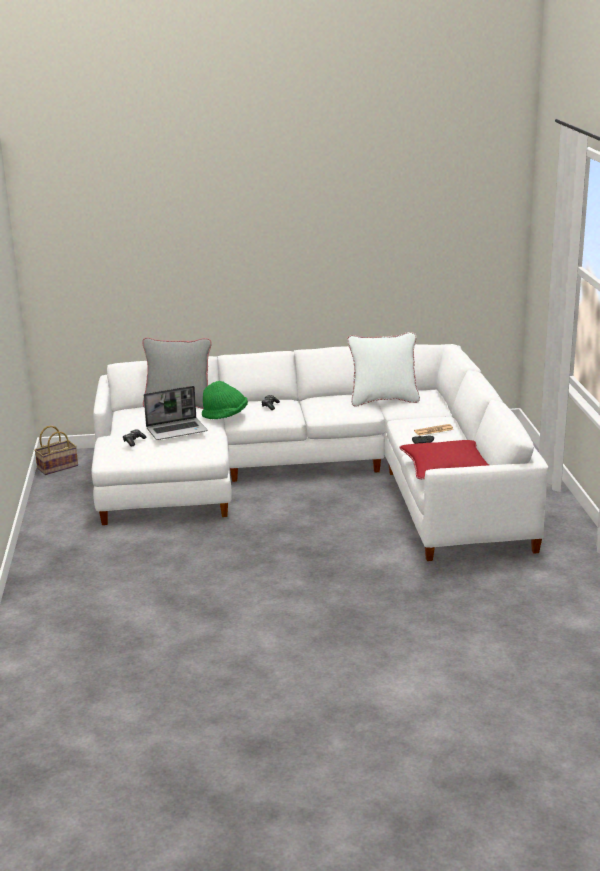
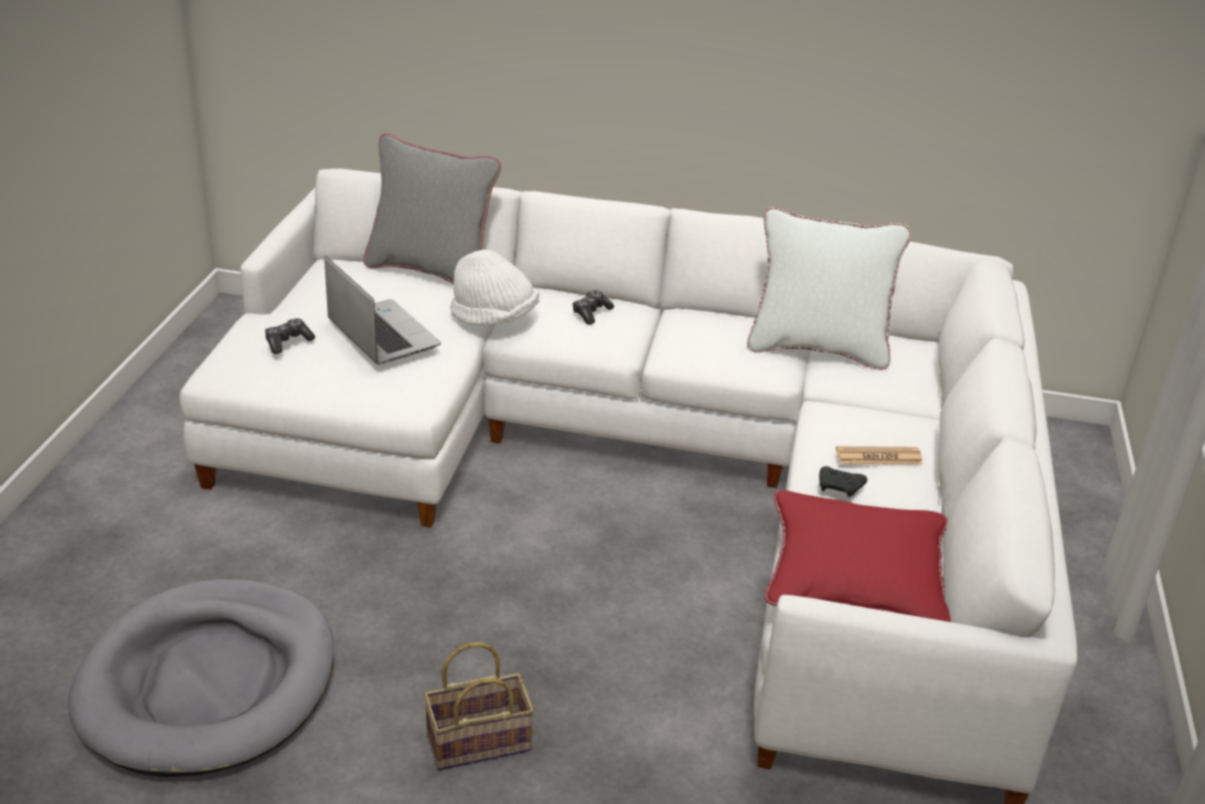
camera: 15 degrees right, 10 degrees up
basket [34,426,78,475] -> basket moved to [424,642,534,770]
laptop [144,386,208,440] -> laptop turned 120 degrees counterclockwise [324,256,441,365]
green hat [202,381,248,419] -> white hat [450,250,539,326]
none -> grey dog bed [68,579,334,777]

